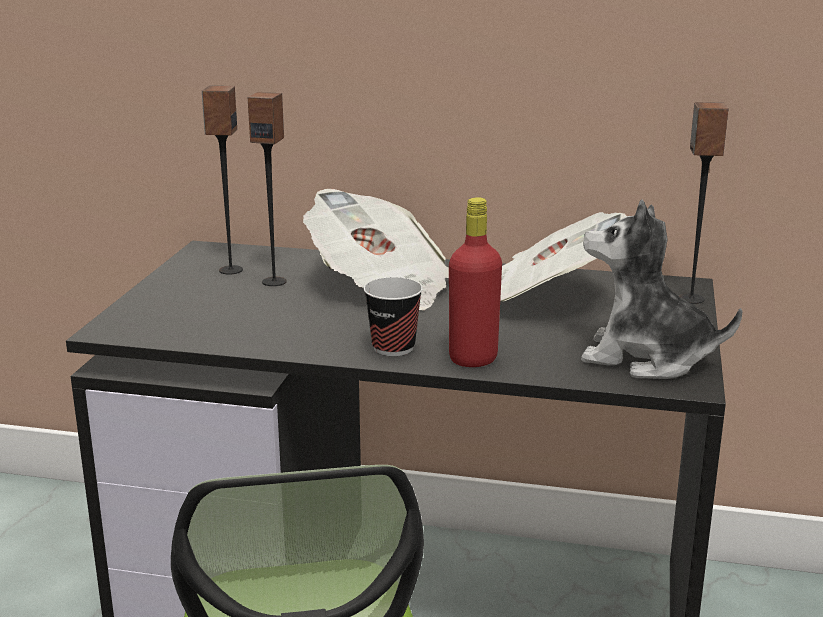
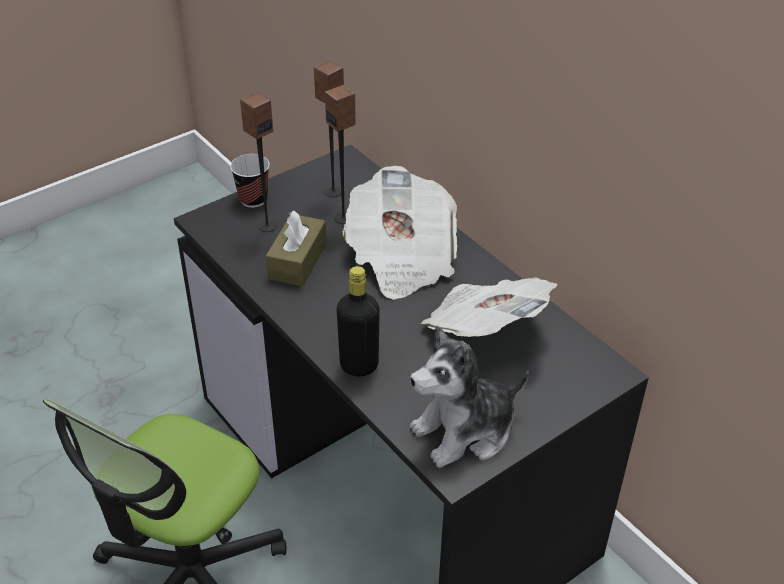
camera: 40 degrees right, 20 degrees up
cup [364,277,423,356] -> cup moved to [230,154,270,208]
red bottle [449,197,502,367] -> black bottle [337,266,380,376]
plush toy [581,199,743,379] -> plush toy turned 90 degrees counterclockwise [410,325,529,468]
speaker [679,102,728,304] -> speaker moved to [240,92,277,232]
none -> brown tissue box [266,211,327,286]

